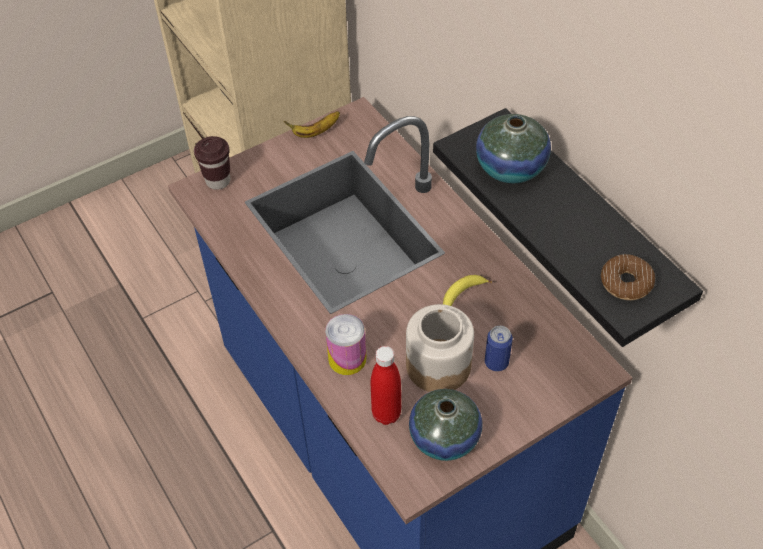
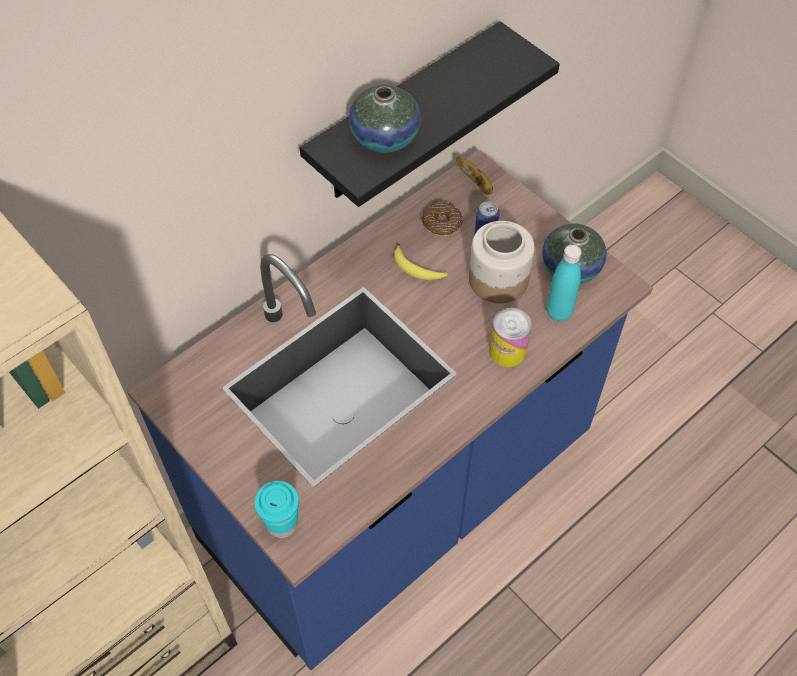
camera: 100 degrees left, 5 degrees up
brown cup [194,136,231,190] -> turquoise cup [254,481,299,538]
banana [284,111,340,138] -> banana moved to [456,157,493,195]
red bottle [371,346,401,425] -> turquoise bottle [546,245,581,322]
donut [601,254,655,300] -> donut moved to [422,202,463,237]

